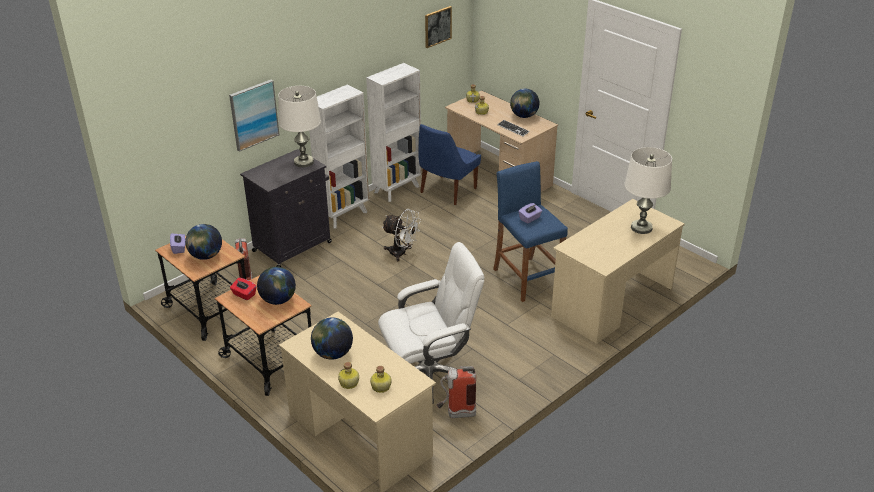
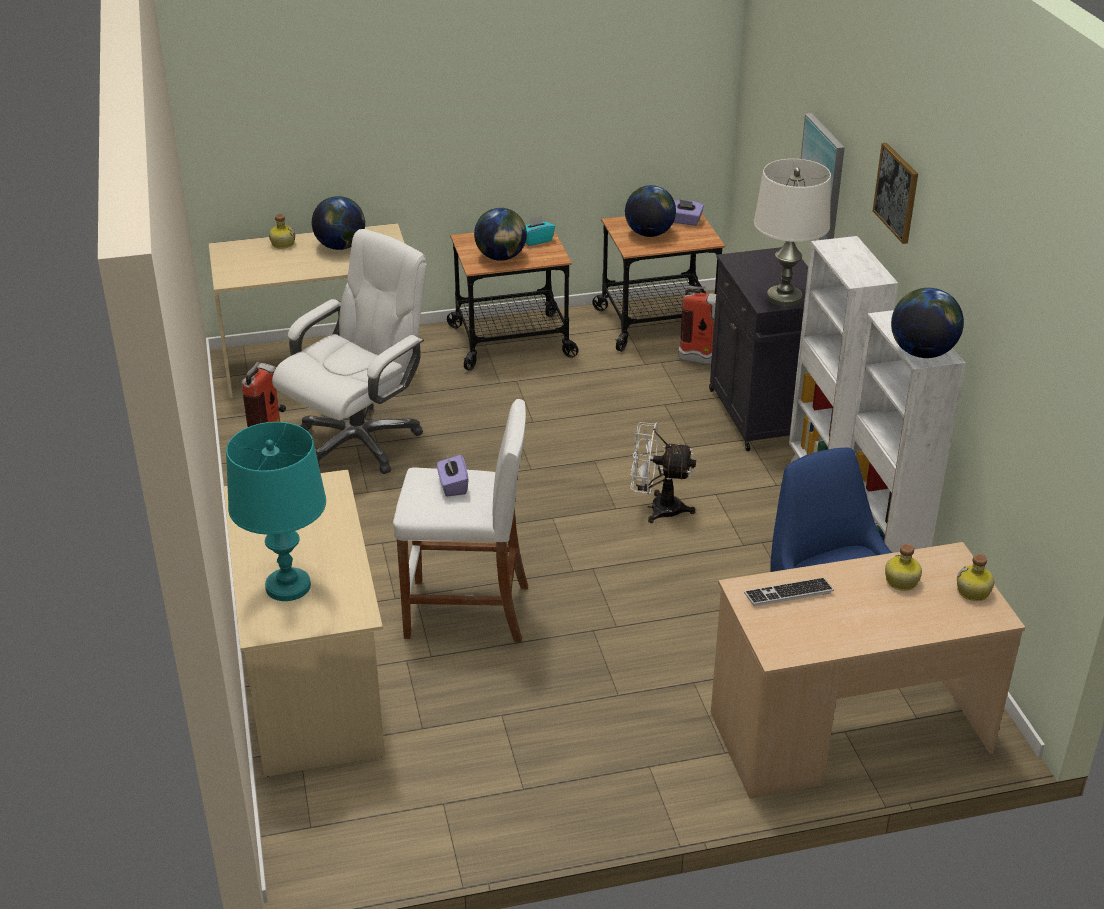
camera: 120 degrees right, 0 degrees up
red tissue box [230,278,256,300] -> turquoise tissue box [525,215,555,246]
bottle [370,366,391,393] -> none
white office chair [378,242,485,404] -> white office chair turned 150 degrees counterclockwise [272,229,427,474]
white fan [382,209,421,261] -> white fan turned 45 degrees clockwise [630,422,696,523]
picture [425,6,452,48] -> picture moved to [873,143,918,244]
blue stool [493,161,568,302] -> white stool [393,399,528,643]
globe [510,89,539,118] -> globe moved to [891,288,964,358]
white table lamp [624,147,672,234] -> turquoise table lamp [226,422,326,601]

